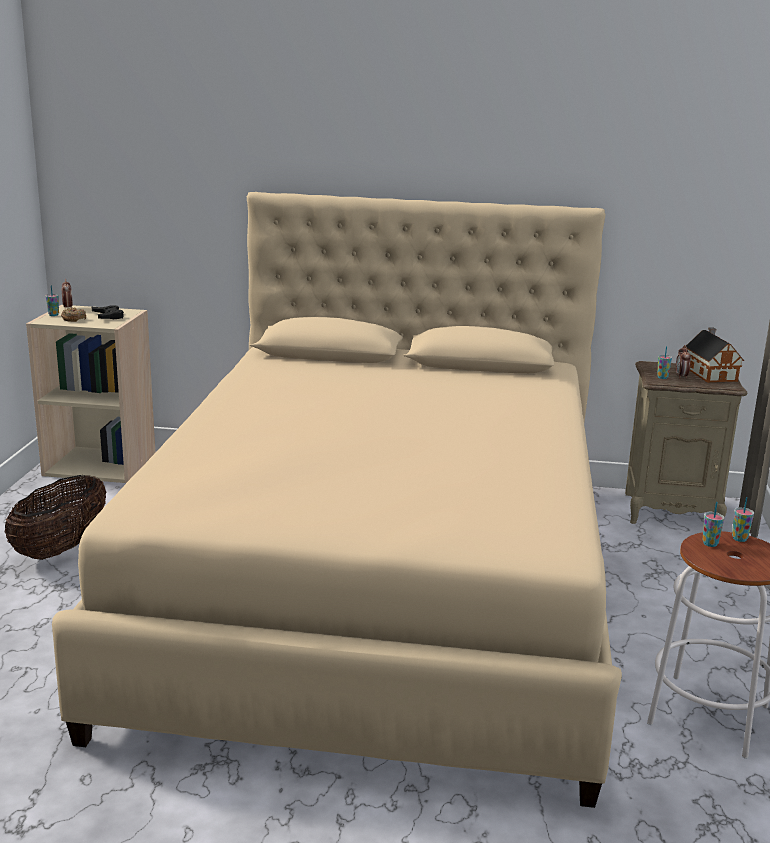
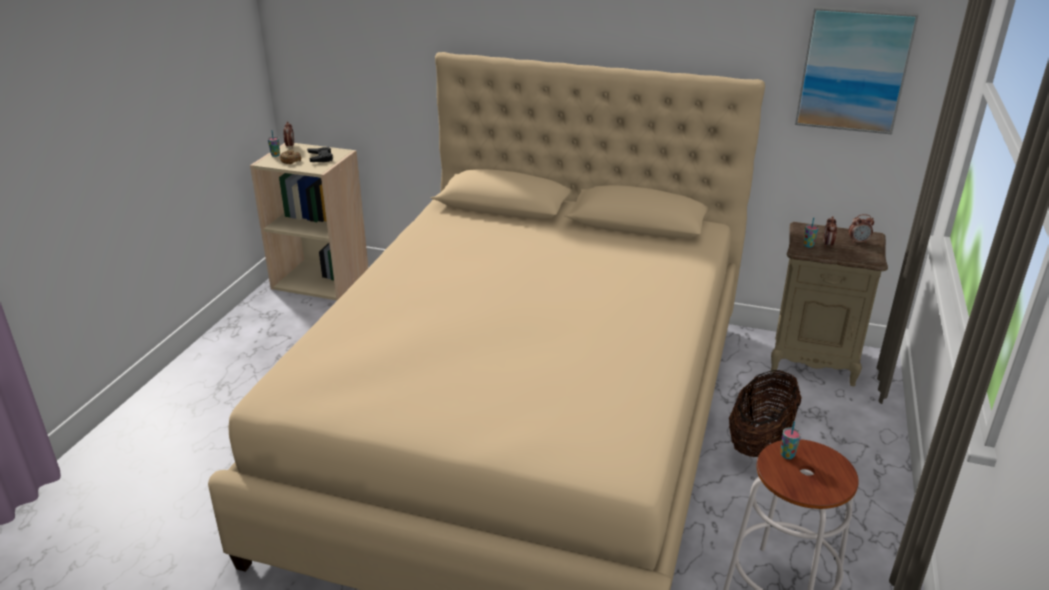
camera: 10 degrees right, 10 degrees up
basket [5,475,107,560] -> basket moved to [729,370,802,457]
toy house [685,328,744,383] -> alarm clock [848,214,874,243]
cup [732,497,754,542] -> none
none -> picture [795,6,919,135]

